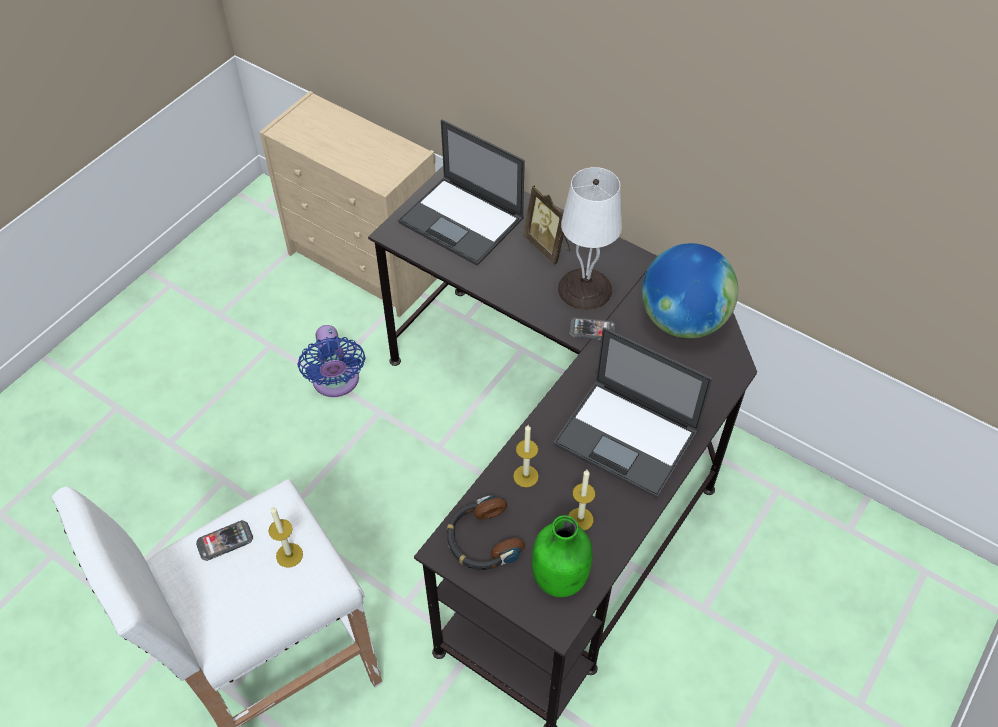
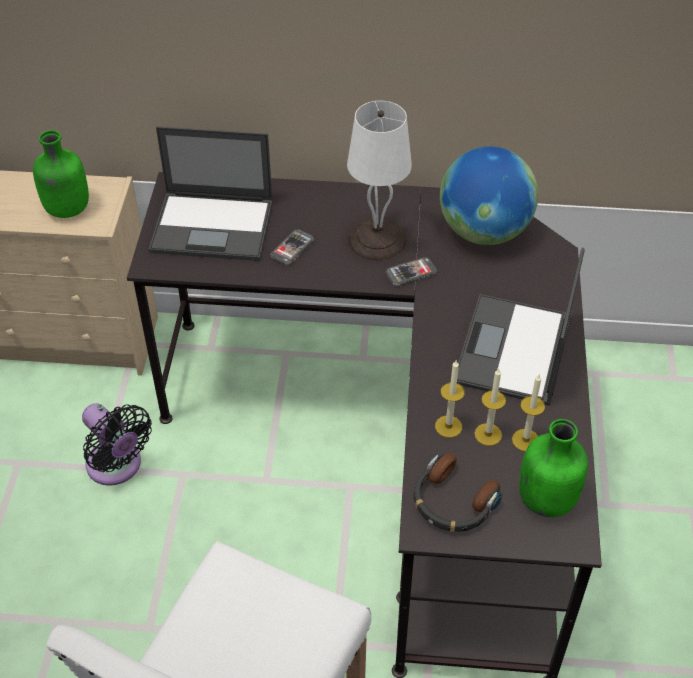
camera: 30 degrees left, 5 degrees down
phone [196,520,253,561] -> phone moved to [270,229,314,265]
candle [269,507,303,568] -> candle moved to [474,369,506,446]
blue fan [298,325,366,397] -> black fan [82,403,152,486]
picture frame [523,185,570,265] -> none
laptop [553,327,712,499] -> laptop turned 105 degrees clockwise [457,247,585,406]
none -> green bottle [33,130,89,218]

